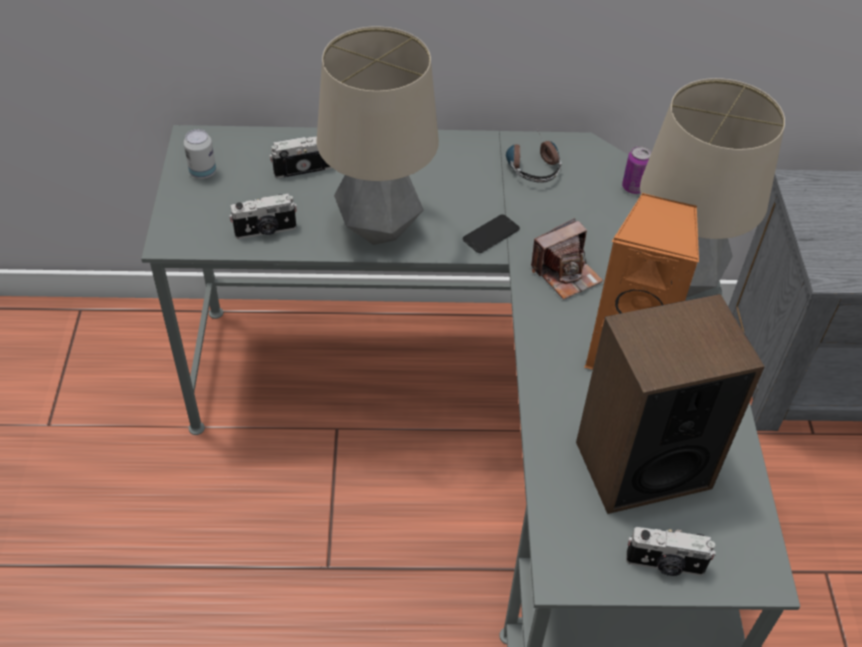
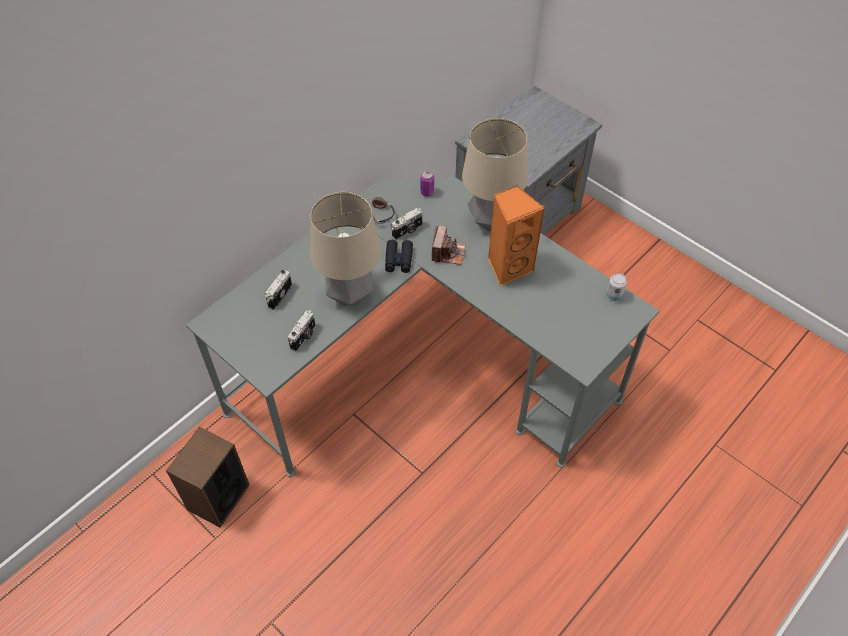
camera: 45 degrees left, 5 degrees up
can [184,129,216,179] -> can moved to [606,273,627,301]
phone [463,214,520,253] -> black binoculars [385,240,413,273]
speaker [576,294,765,514] -> speaker moved to [166,427,250,527]
camera [626,527,716,576] -> camera moved to [392,208,422,240]

